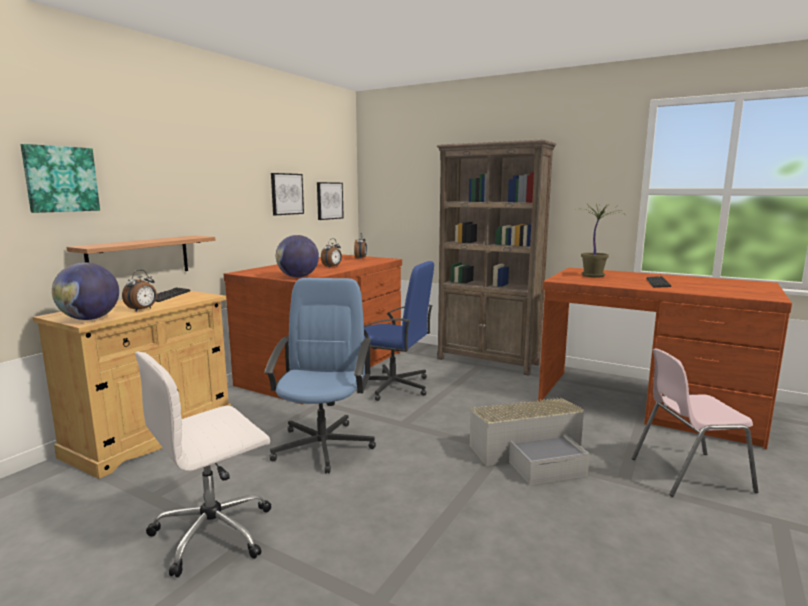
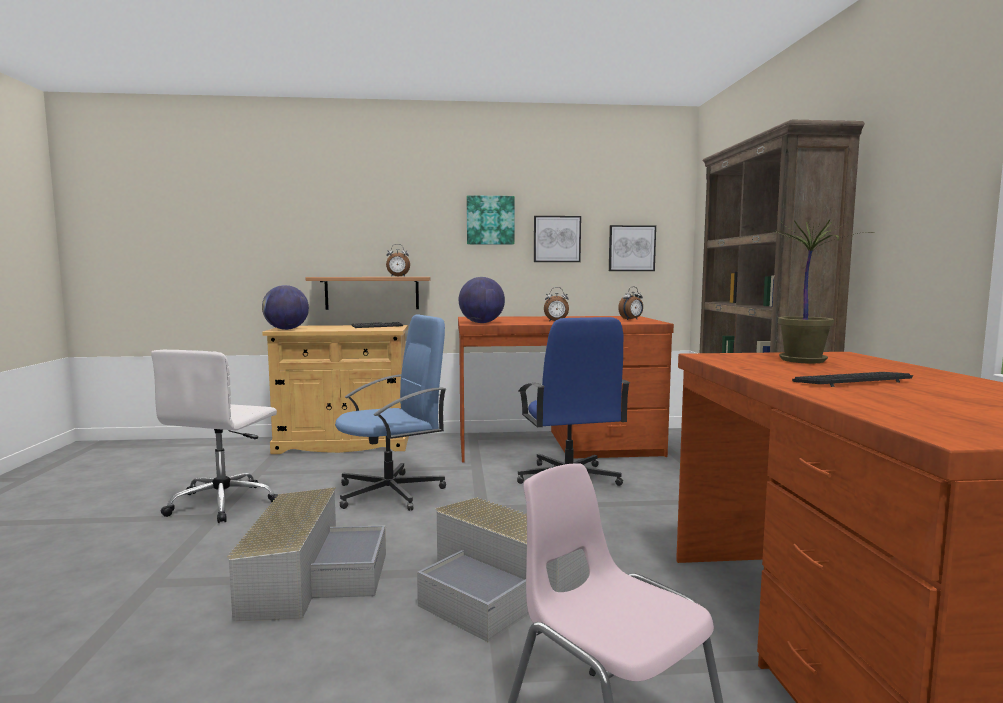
camera: 55 degrees right, 5 degrees down
picture [21,144,100,213] -> picture moved to [467,195,515,245]
alarm clock [122,270,157,312] -> alarm clock moved to [386,244,410,277]
white office chair [135,352,271,577] -> white office chair turned 90 degrees counterclockwise [151,350,278,523]
none -> grey storage box [227,487,386,621]

